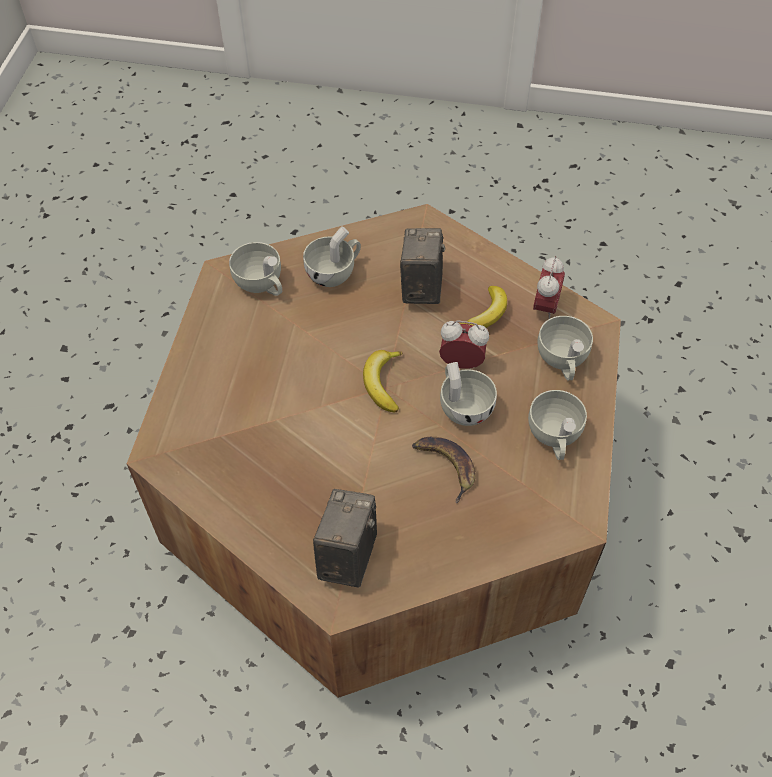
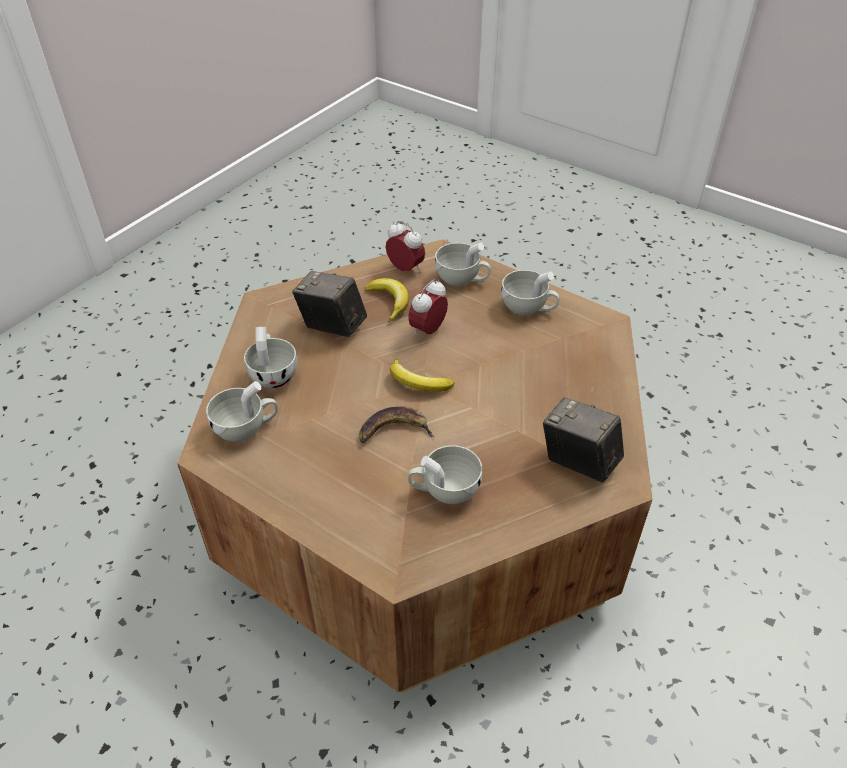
camera: 65 degrees left, 10 degrees down
banana [412,437,476,504] -> banana moved to [359,406,434,443]
white cup [440,362,497,426] -> white cup moved to [408,445,482,504]

